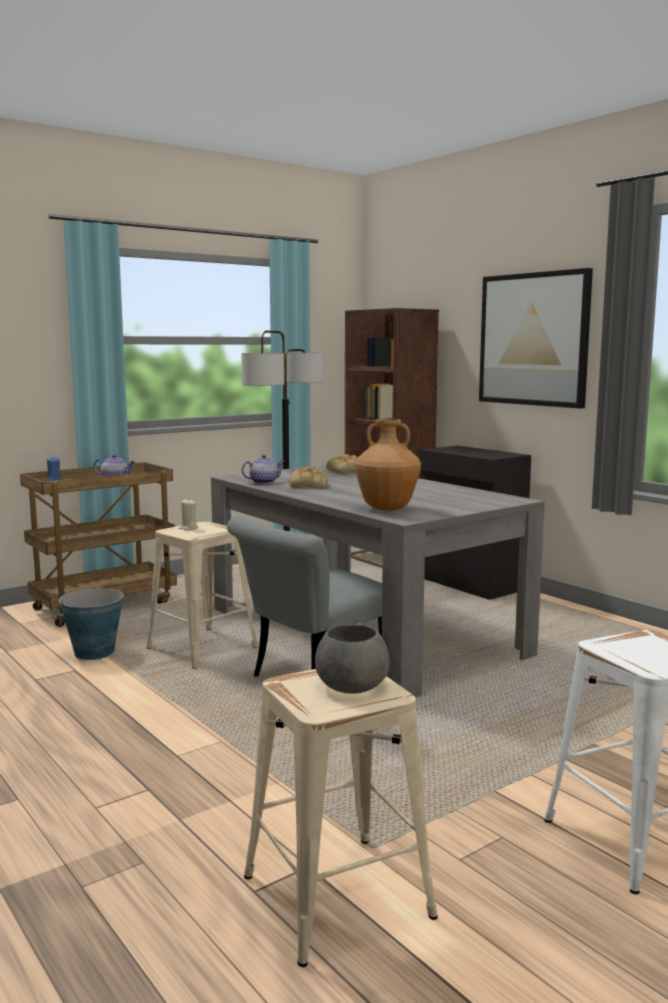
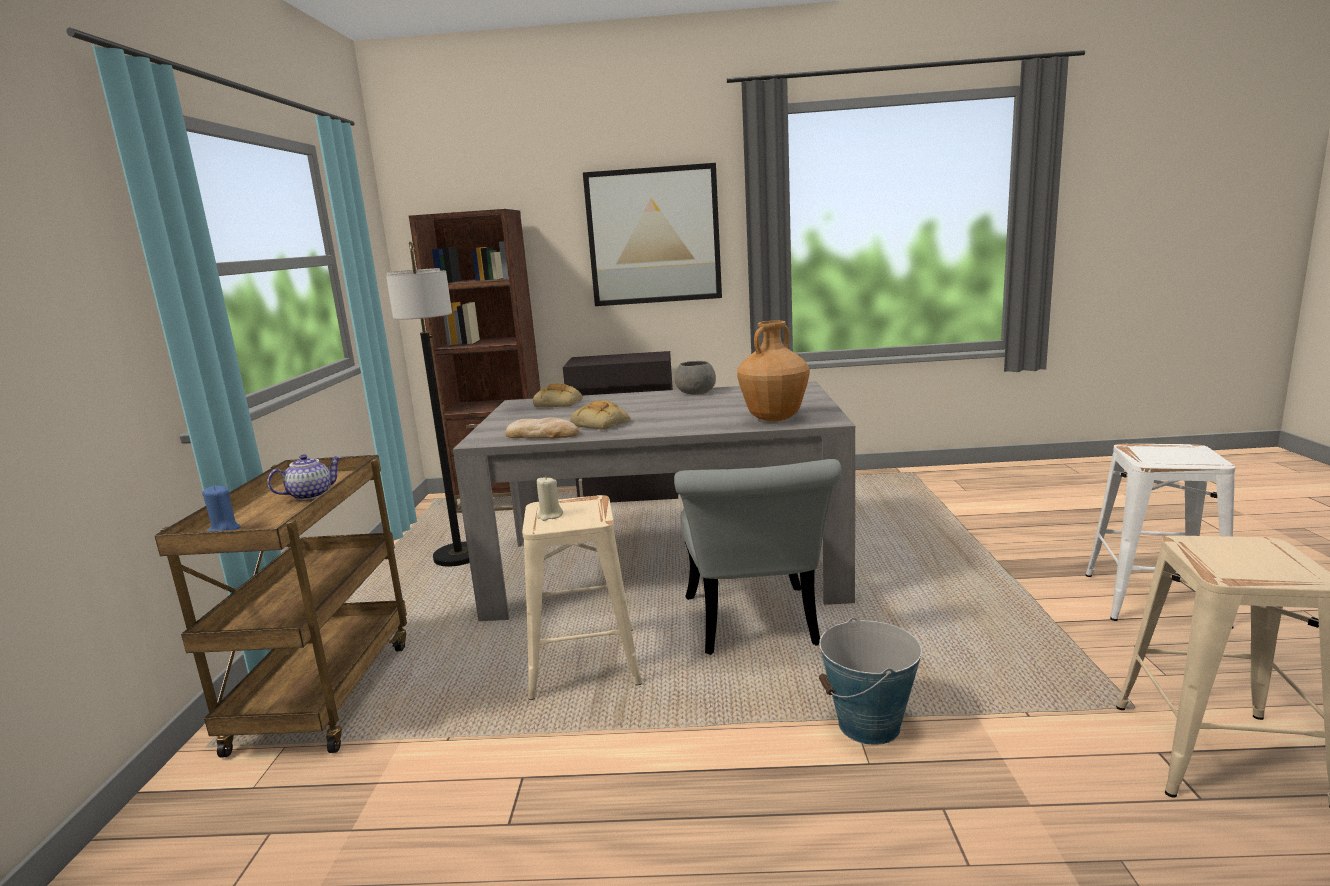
camera: 50 degrees left, 5 degrees up
bucket [57,588,124,660] -> bucket moved to [819,617,922,745]
teapot [241,455,285,484] -> bread [505,417,579,439]
grey bowl [315,624,390,694] -> grey bowl moved to [675,361,716,395]

